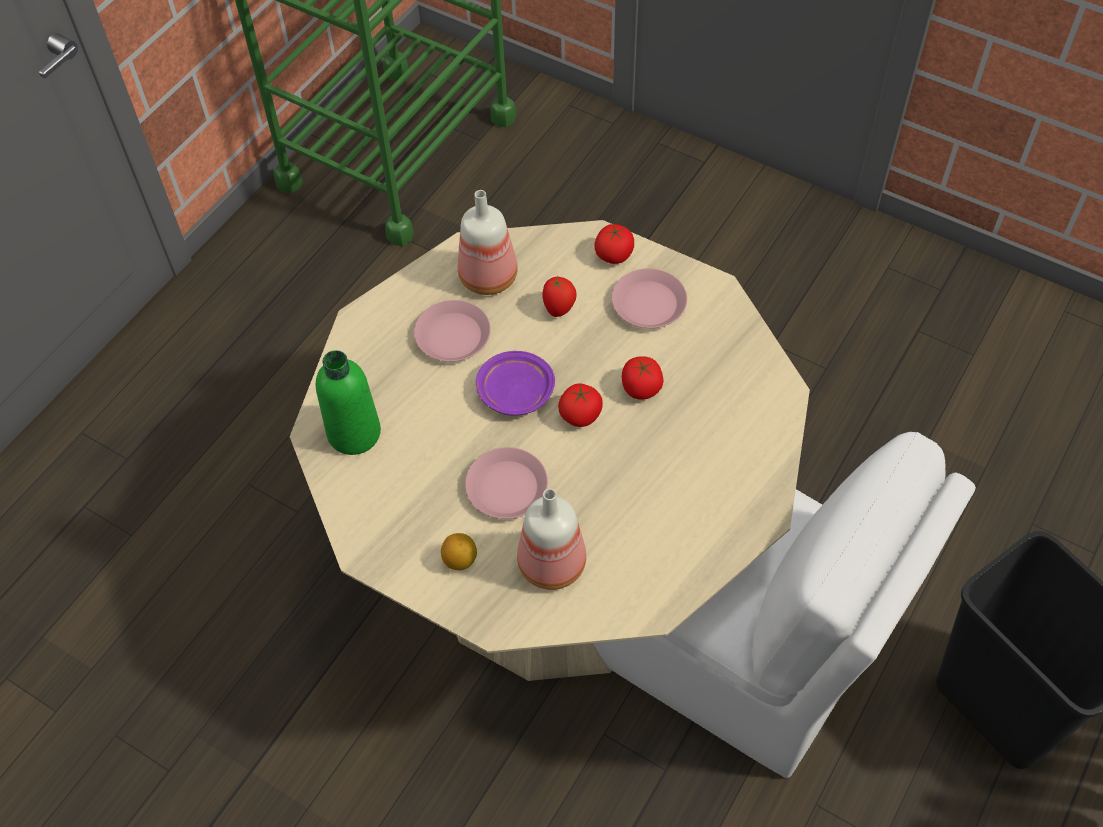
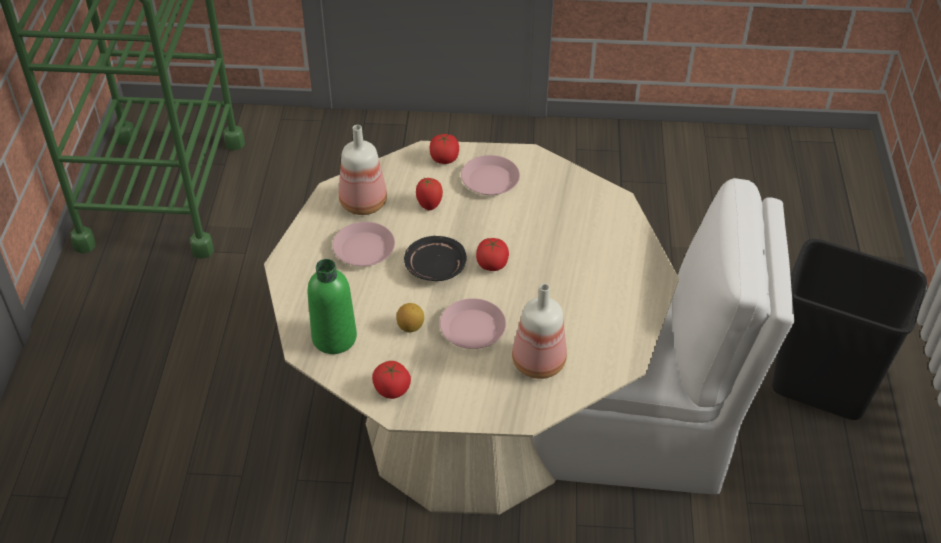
camera: 30 degrees left, 10 degrees down
lemon [441,533,477,570] -> lemon moved to [396,303,424,332]
purple plate [476,351,555,416] -> black plate [404,236,467,281]
tomato [622,356,663,400] -> tomato moved to [372,361,411,399]

